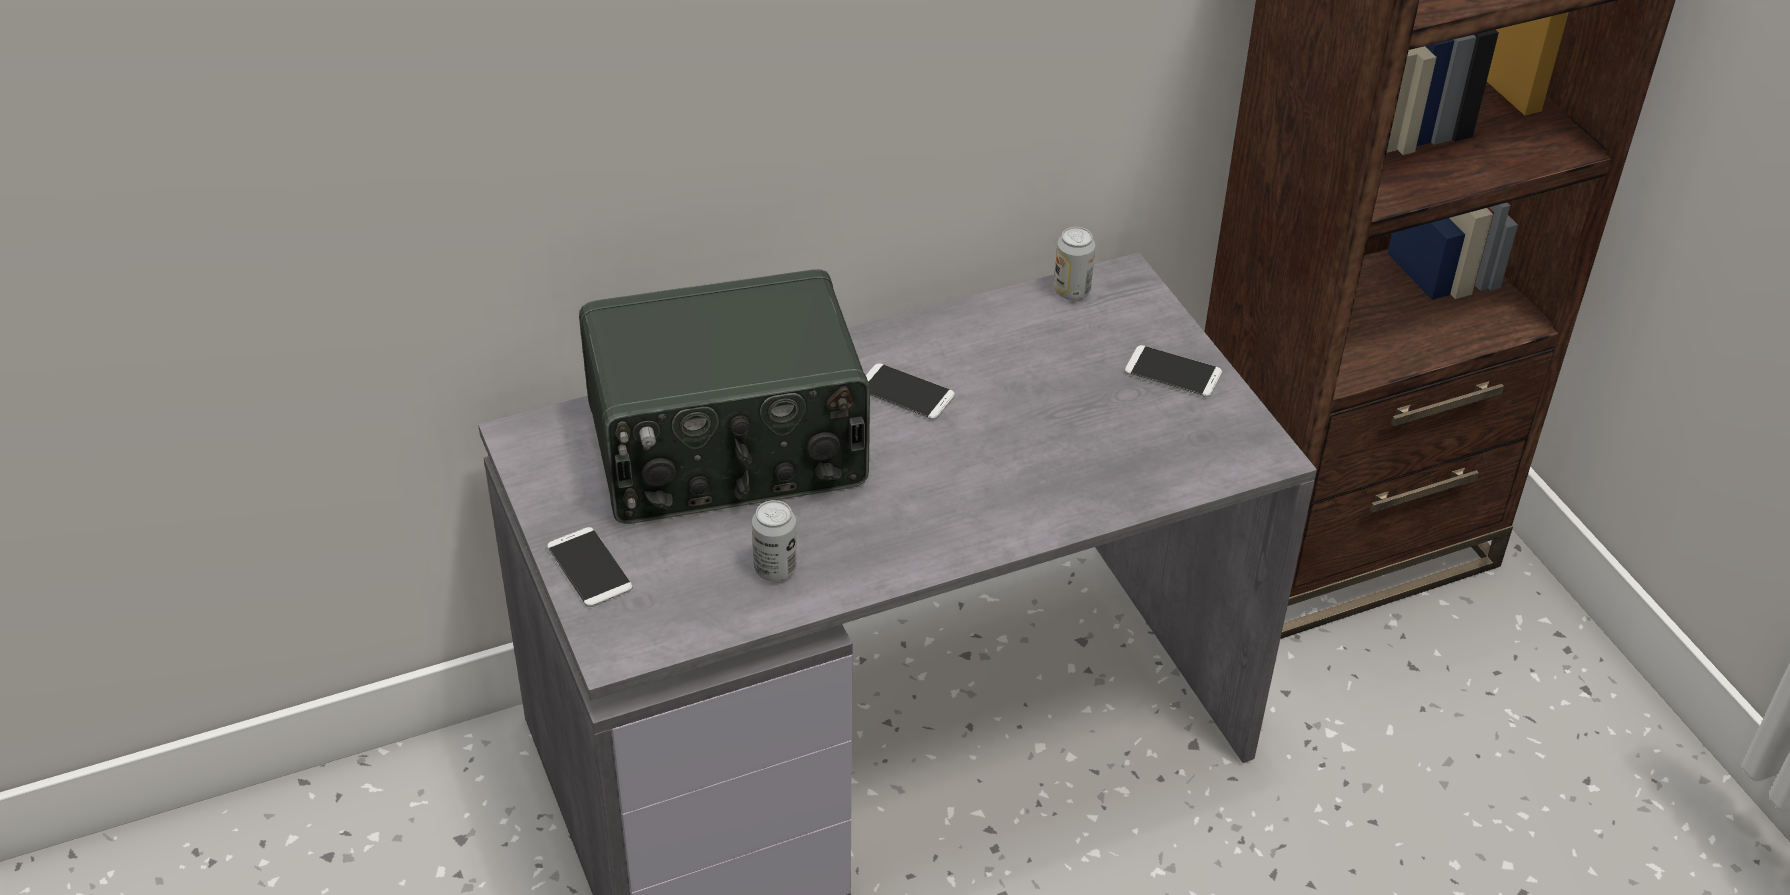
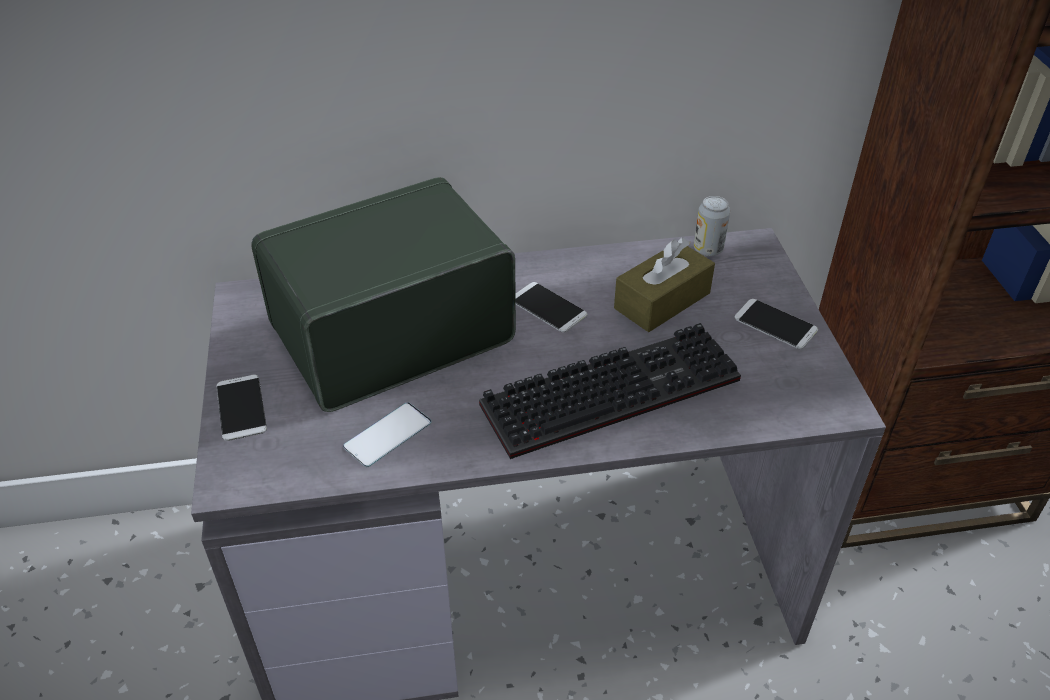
camera: 15 degrees right, 0 degrees up
radio [579,269,870,524] -> radio turned 150 degrees clockwise [251,177,516,412]
can [752,500,797,581] -> phone [343,402,432,467]
none -> keyboard [479,323,741,459]
none -> brown tissue box [614,238,715,332]

